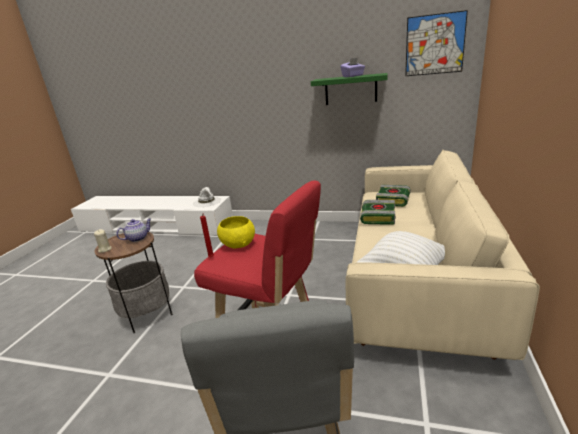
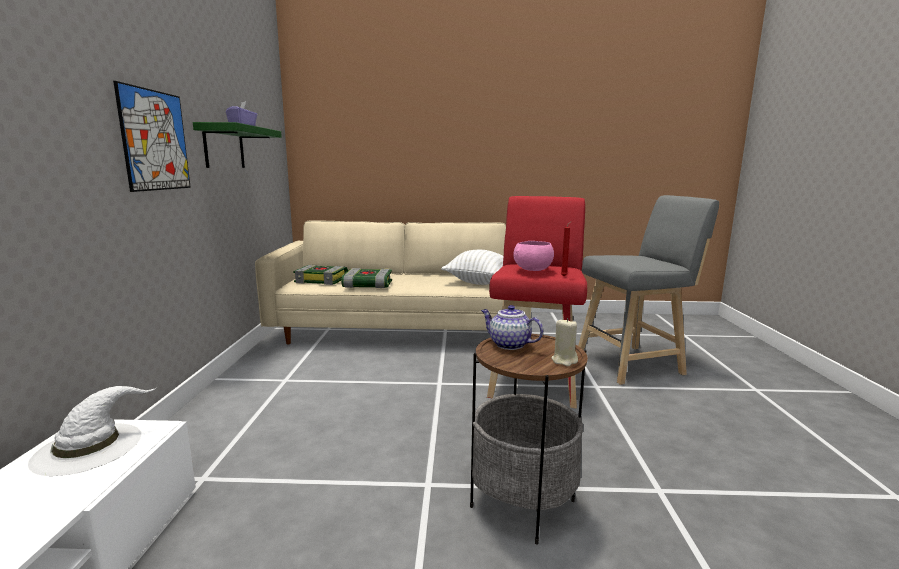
camera: 105 degrees left, 10 degrees down
yellow bowl [217,216,255,248] -> pink bowl [513,241,554,271]
picture [405,10,468,76] -> picture moved to [113,81,191,192]

